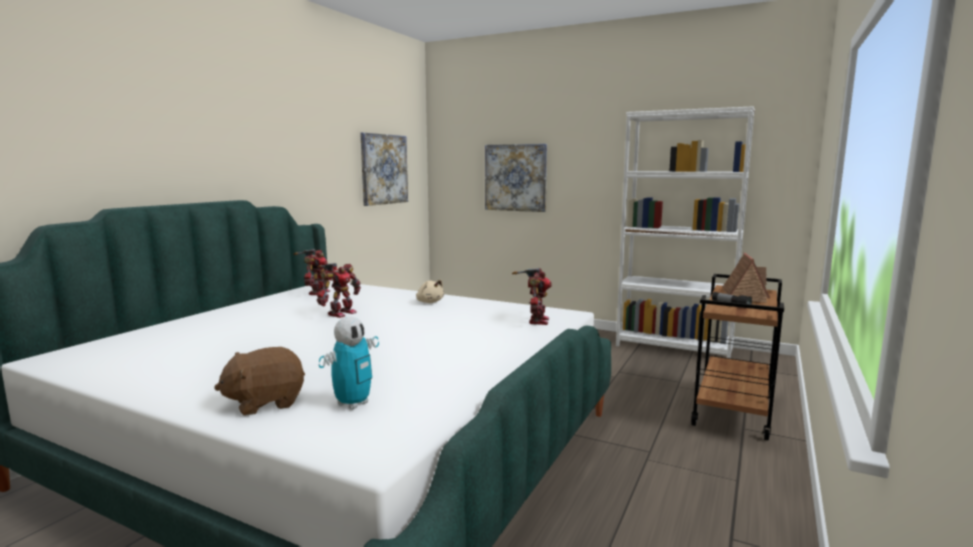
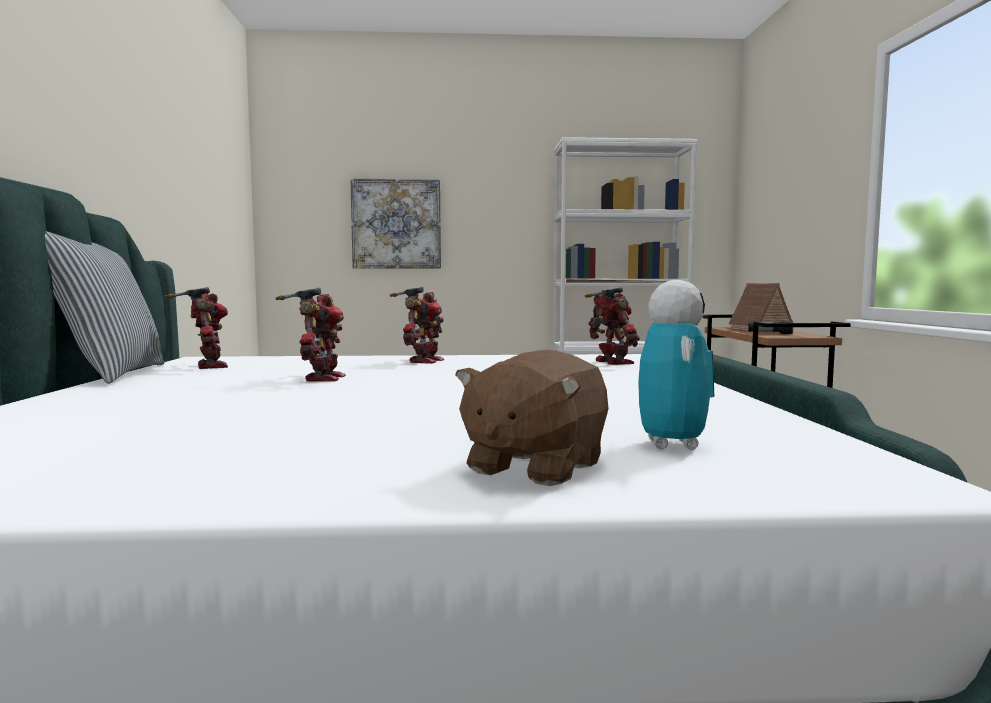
camera: 30 degrees left, 5 degrees down
picture [360,133,408,206] -> none
beige plush toy [416,279,444,303] -> toy robot [390,287,444,364]
none -> pillow [45,231,164,384]

